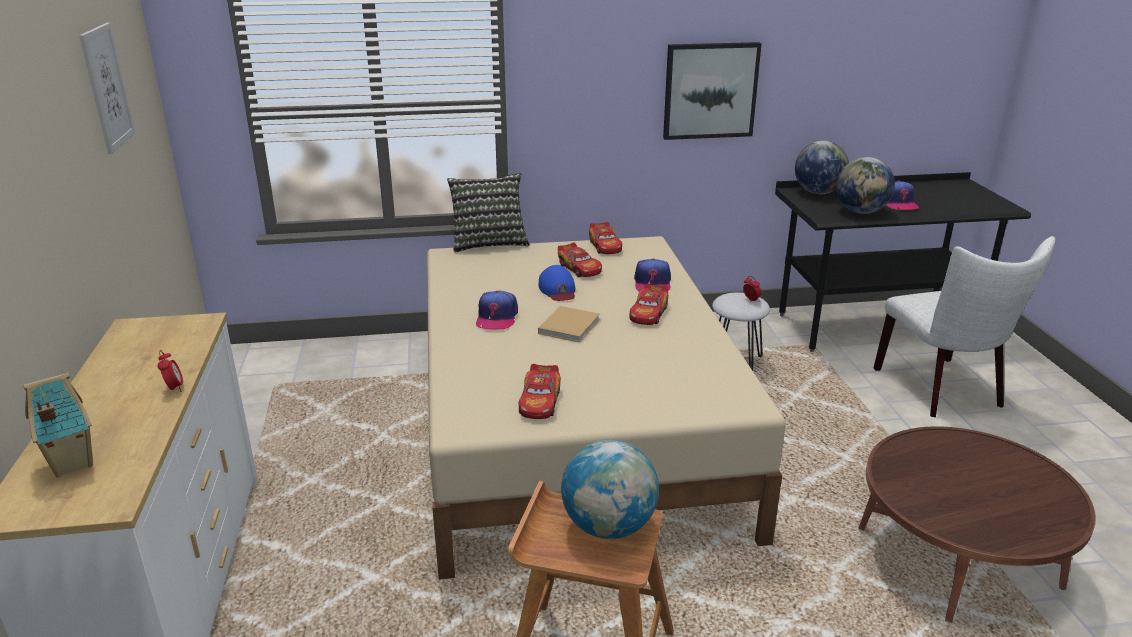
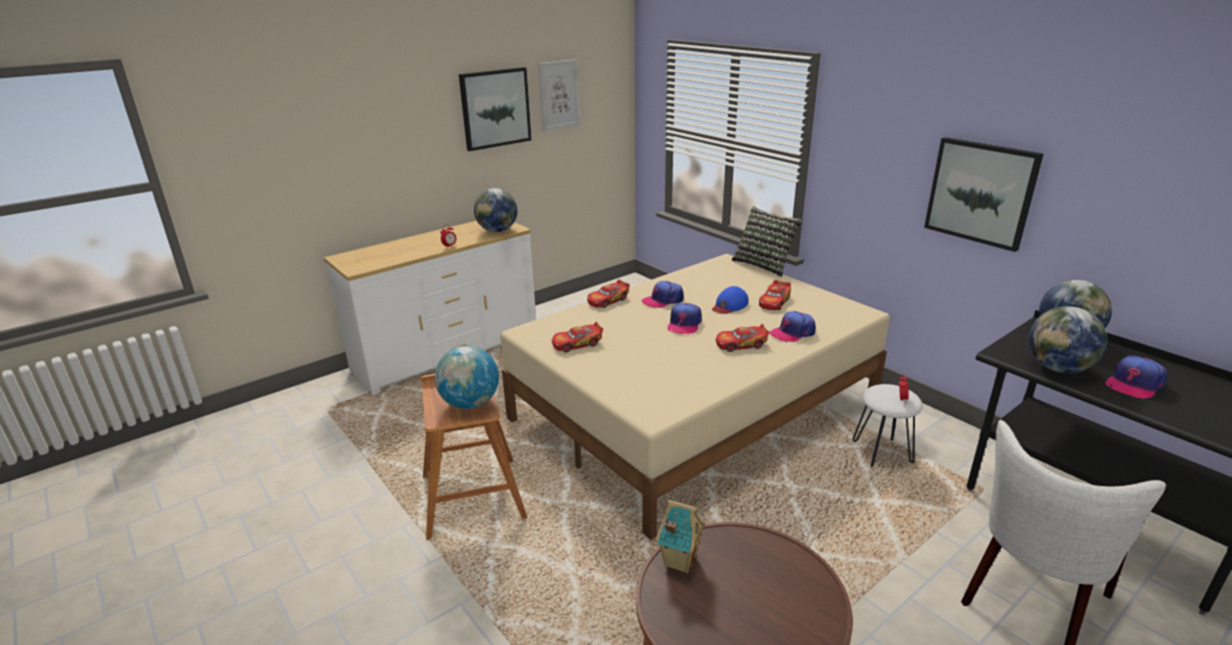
camera: 60 degrees right, 0 degrees up
toy house [23,373,93,478] -> toy house moved to [656,500,706,574]
beige book [538,306,600,342] -> cap [668,303,702,334]
toy car [589,222,622,254] -> toy car moved to [587,280,630,308]
none -> picture [459,67,531,151]
none -> globe [474,188,518,232]

